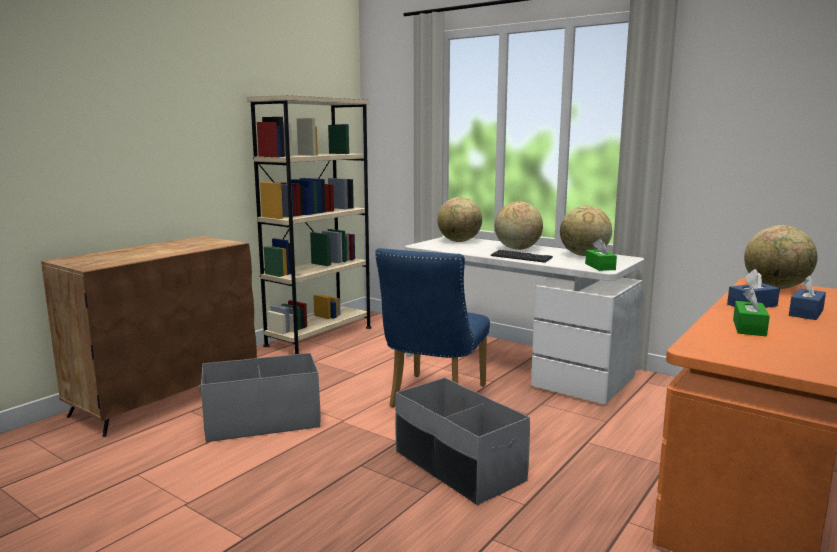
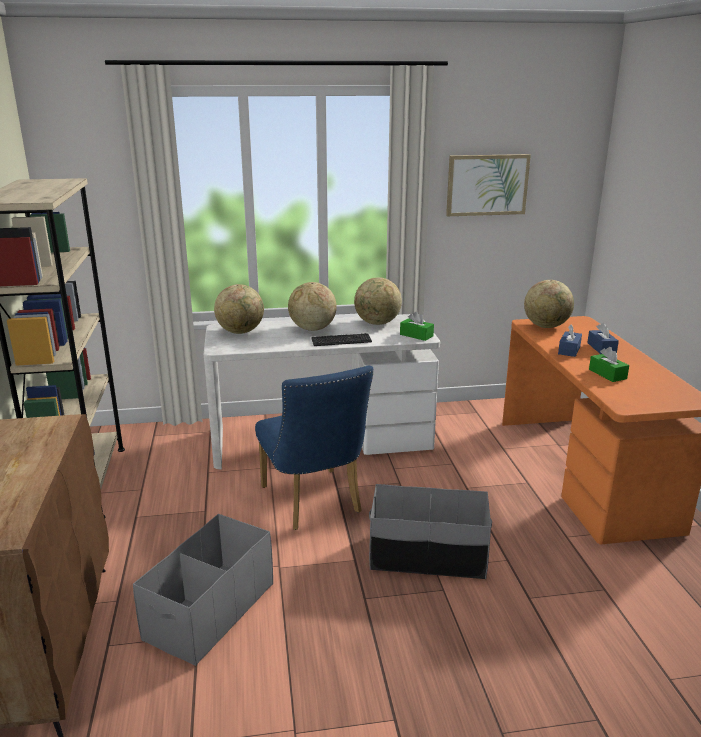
camera: 45 degrees left, 10 degrees up
none -> picture [446,154,531,216]

